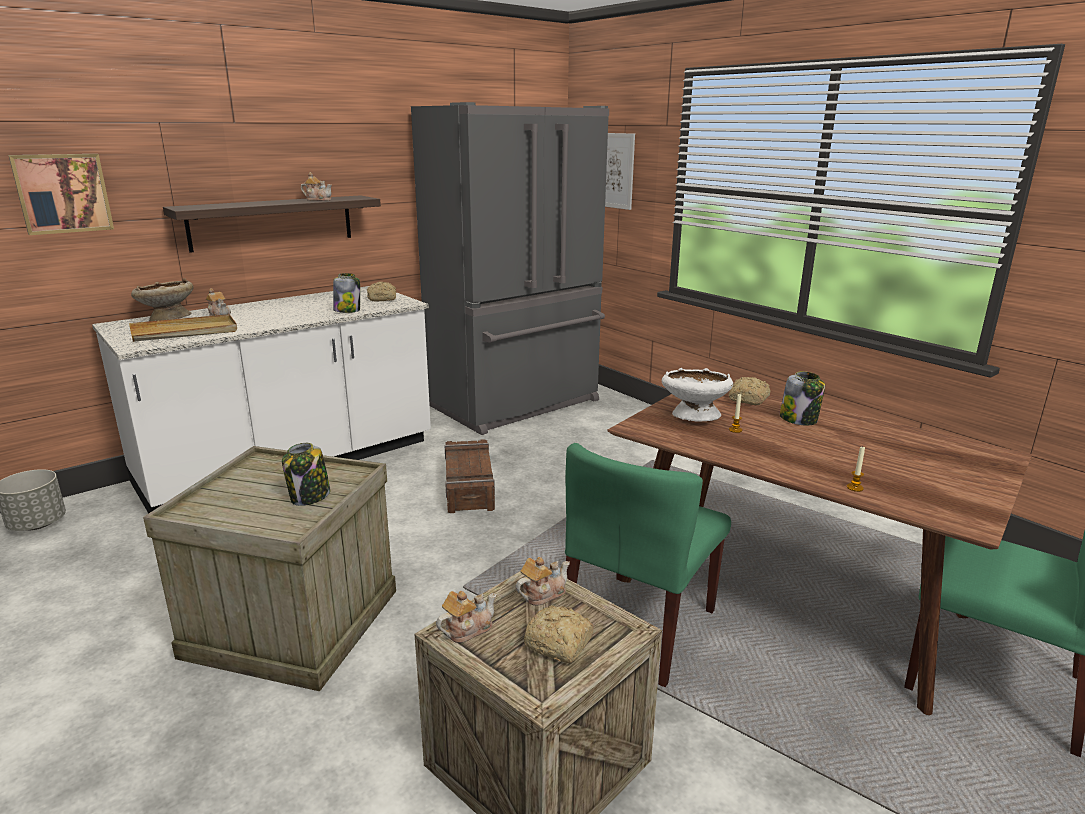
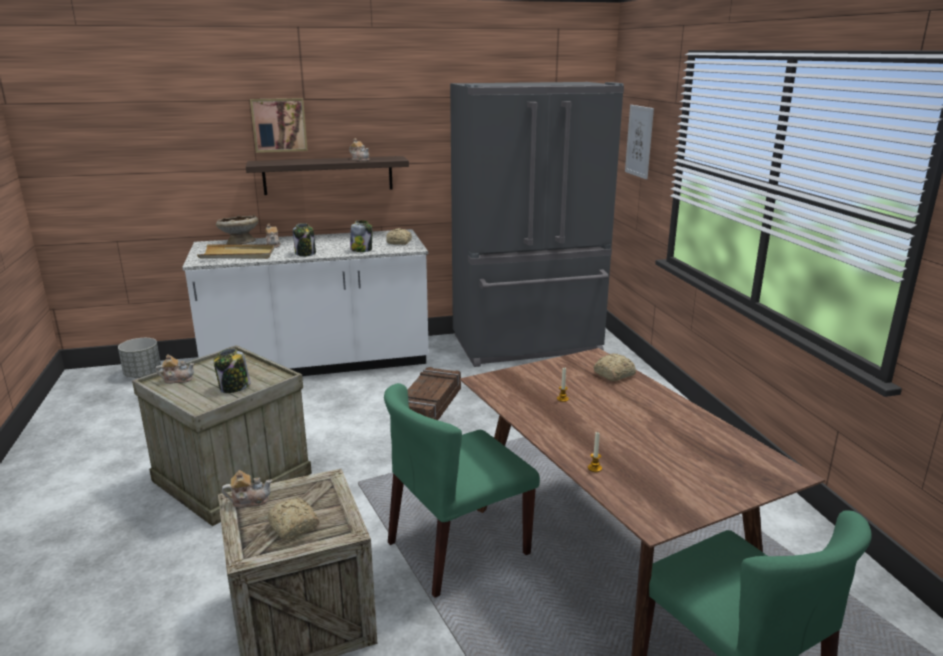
camera: 25 degrees right, 0 degrees up
picture [8,154,114,235] -> picture moved to [250,98,308,153]
teapot [516,557,570,606] -> teapot moved to [155,354,195,384]
white bowl [662,368,733,422] -> none
jar [780,371,825,426] -> jar moved to [293,223,316,256]

